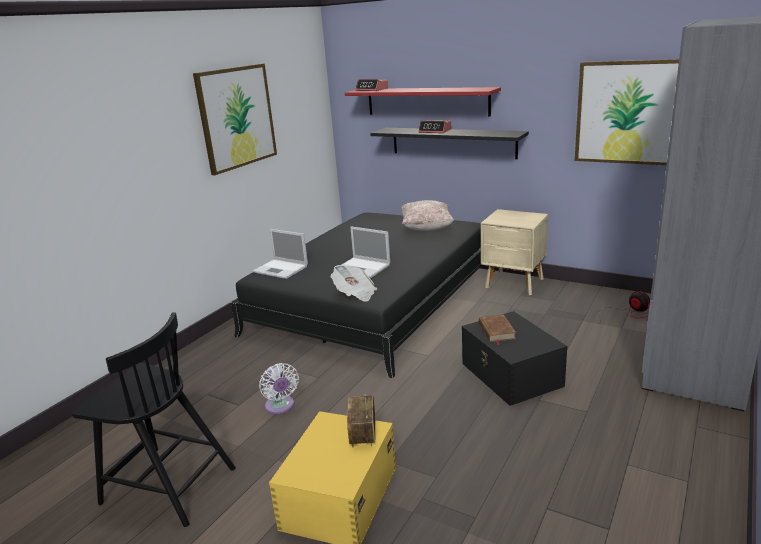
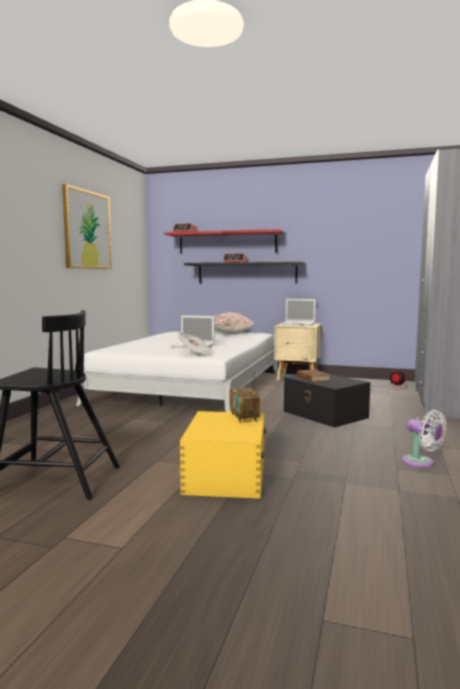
camera: 15 degrees left, 15 degrees down
black bed [231,213,495,378] -> white bed [76,331,278,412]
laptop [252,229,308,279] -> laptop moved to [281,299,316,326]
white fan [259,363,299,414] -> white fan moved to [402,410,446,468]
picture [575,59,679,165] -> none

